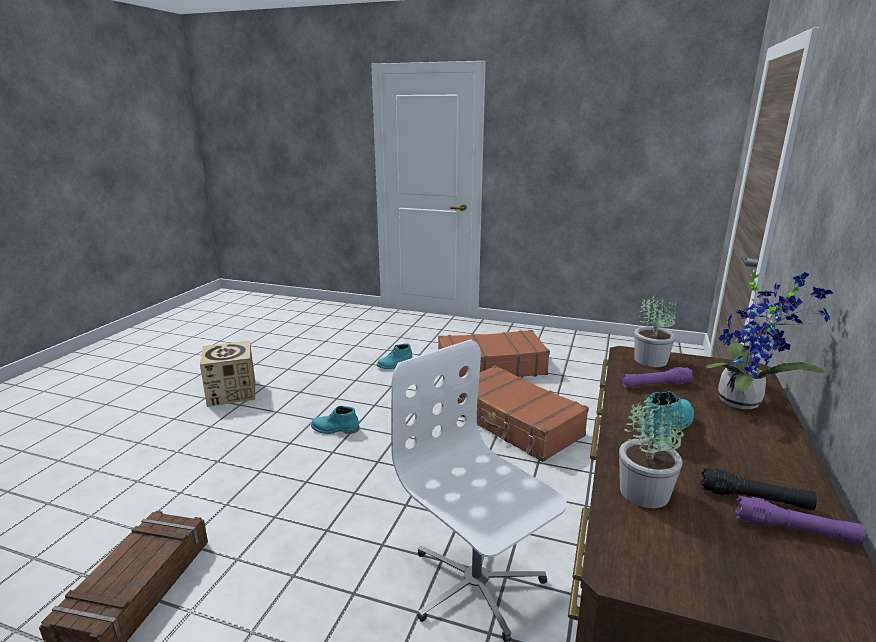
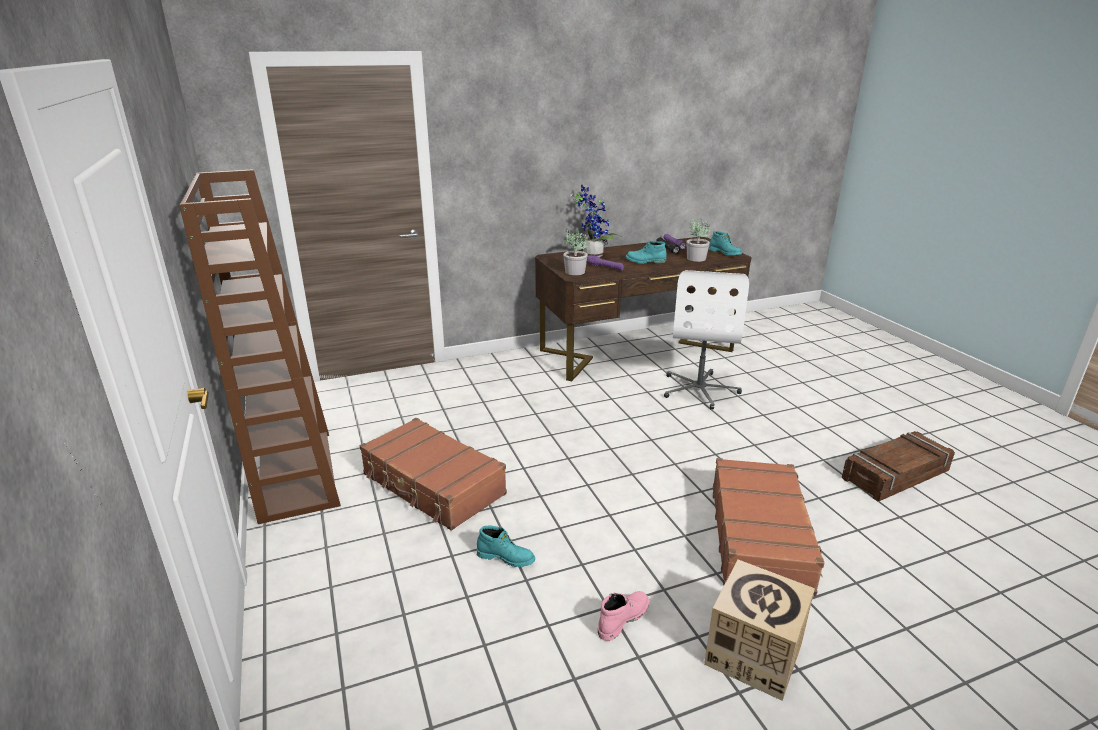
camera: 130 degrees left, 5 degrees up
turquoise boot [311,406,359,434] -> turquoise boot moved to [709,231,742,255]
brown suitcase [458,365,589,462] -> brown suitcase moved to [713,458,825,596]
none -> brown bookcase [179,169,341,524]
none -> pink boot [598,591,649,641]

